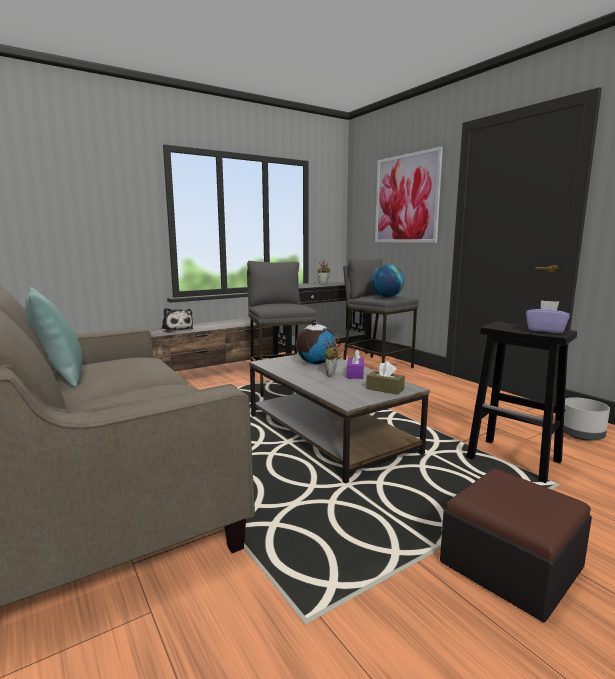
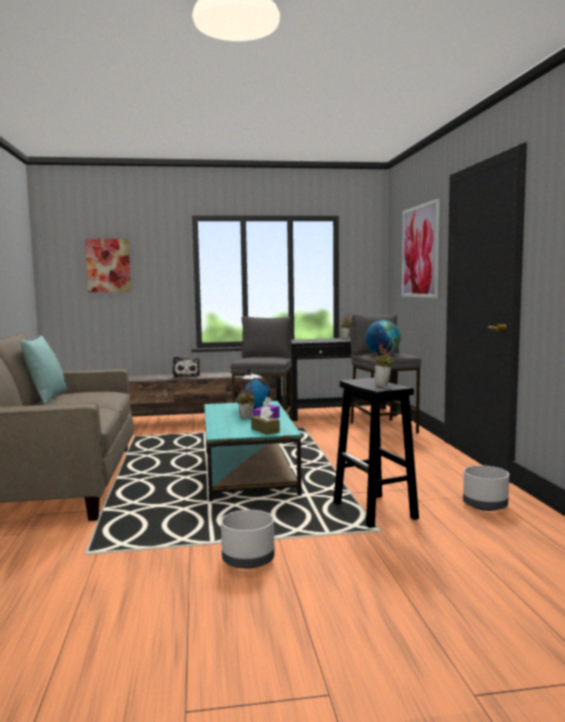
camera: 25 degrees right, 5 degrees down
grey coffee table [249,354,430,484] -> turquoise coffee table [204,401,302,501]
ottoman [440,469,592,622] -> grey planter [221,510,275,569]
purple tissue box [526,300,570,333] -> potted plant [374,340,396,387]
none -> picture [85,239,131,292]

